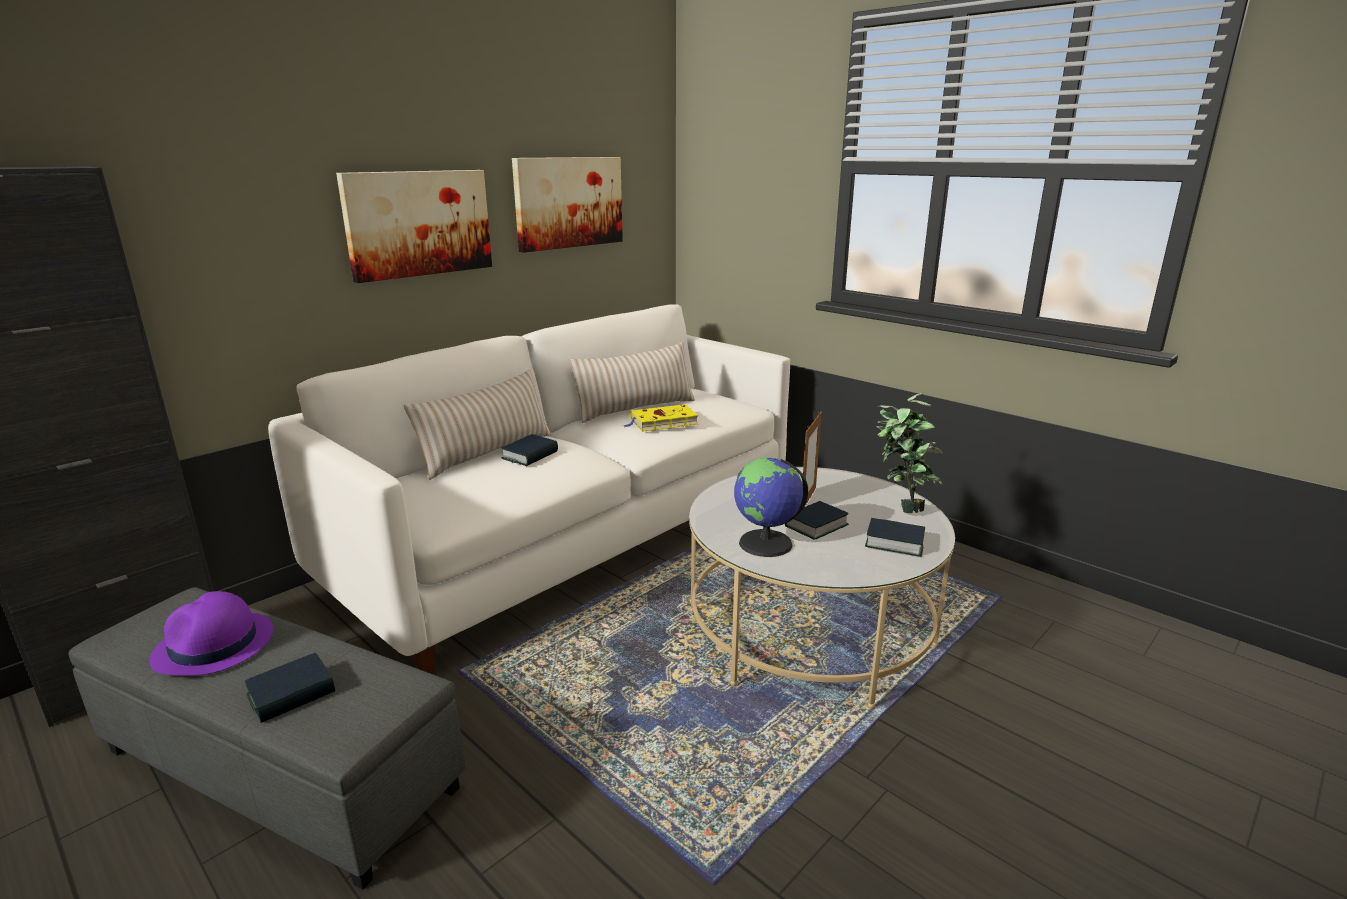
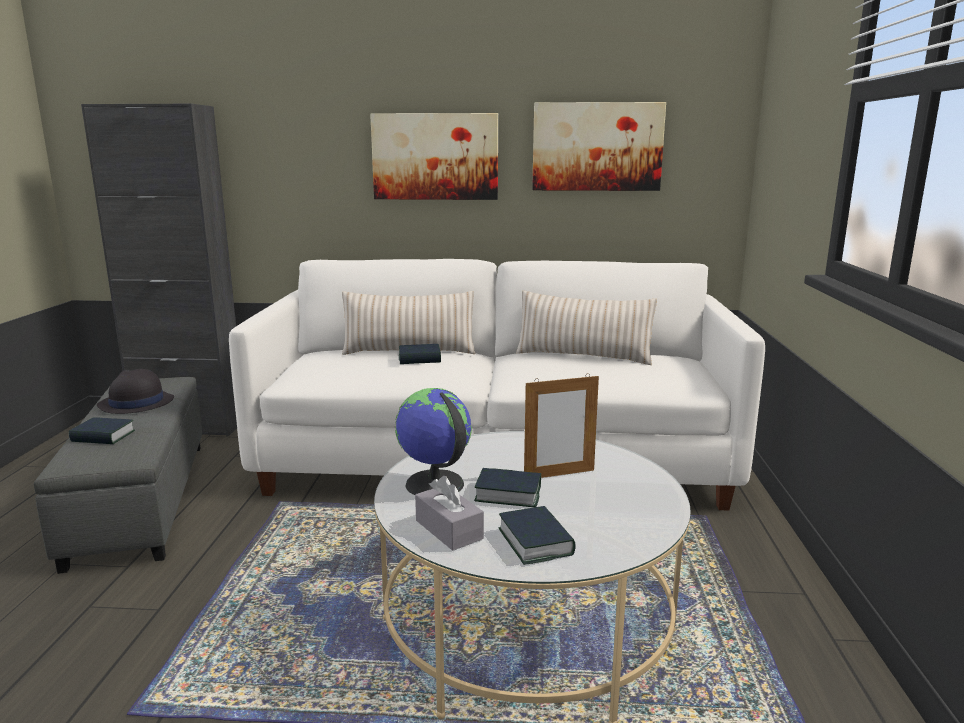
camera: 50 degrees right, 5 degrees down
purple hat [150,591,273,675] -> black hat [97,369,174,414]
yellow book [623,404,698,432] -> none
potted plant [876,393,943,513] -> none
none -> grey tissue box [415,476,484,551]

